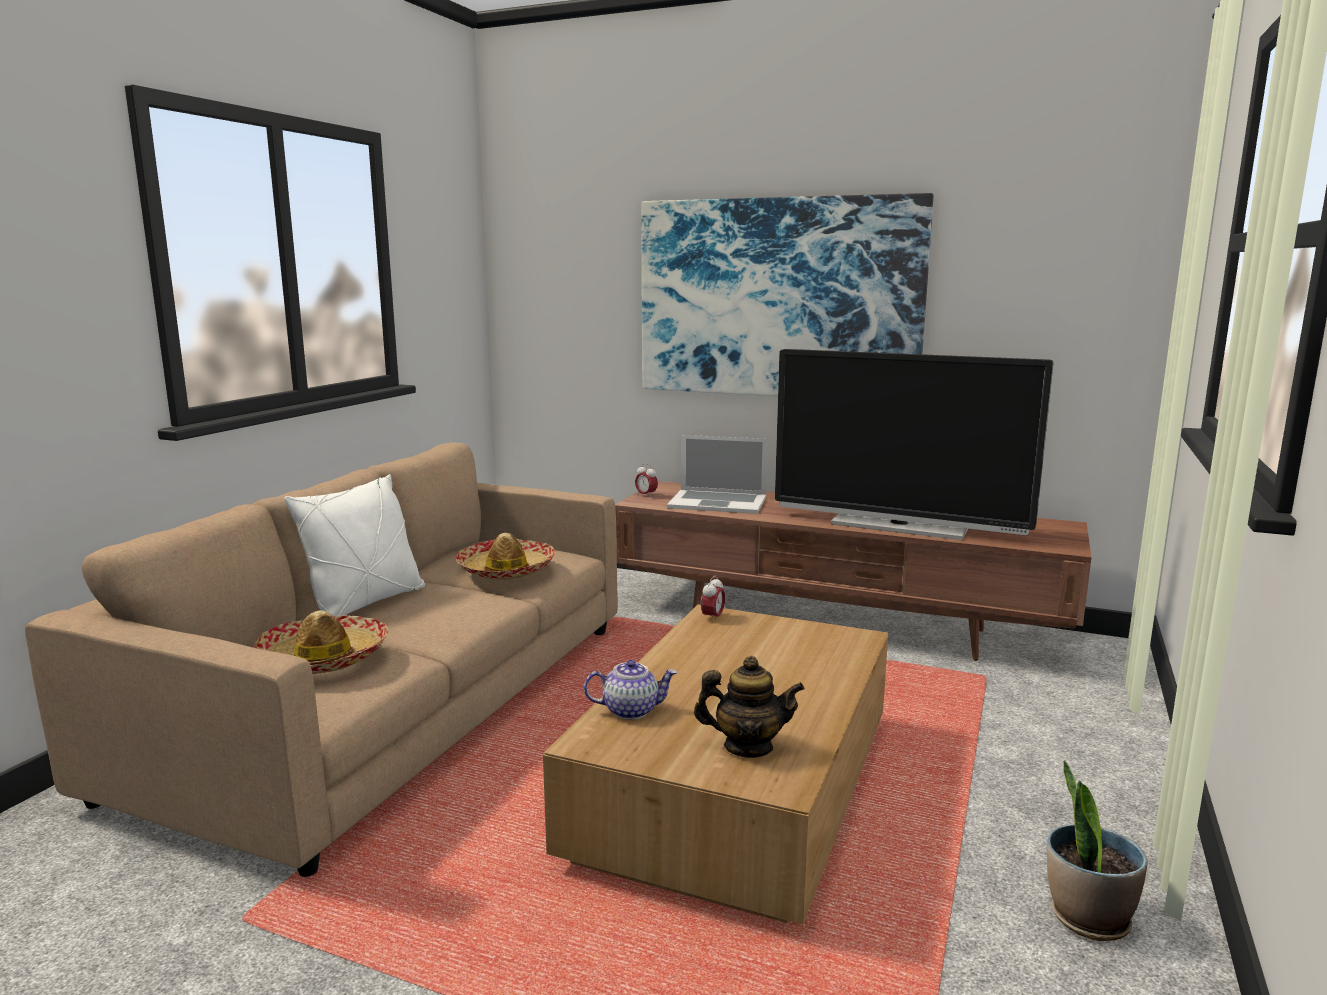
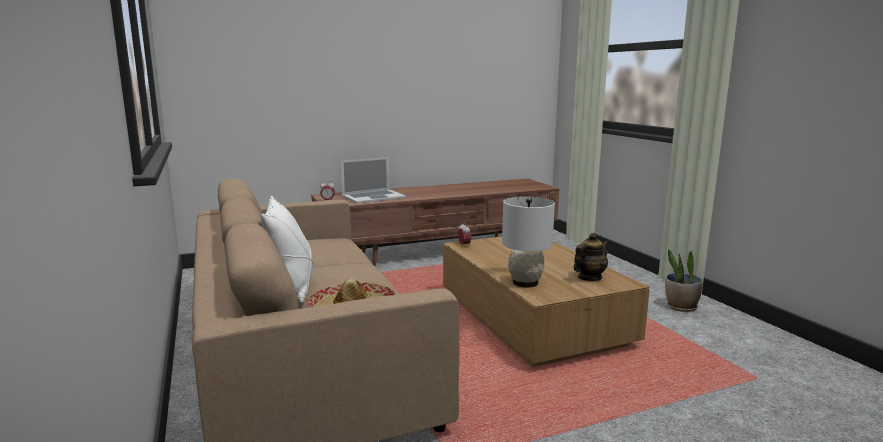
camera: 45 degrees left, 0 degrees up
hat [456,533,556,580] -> none
teapot [584,660,677,720] -> white table lamp [502,197,555,287]
picture [641,193,933,396] -> none
television [775,349,1054,540] -> none

